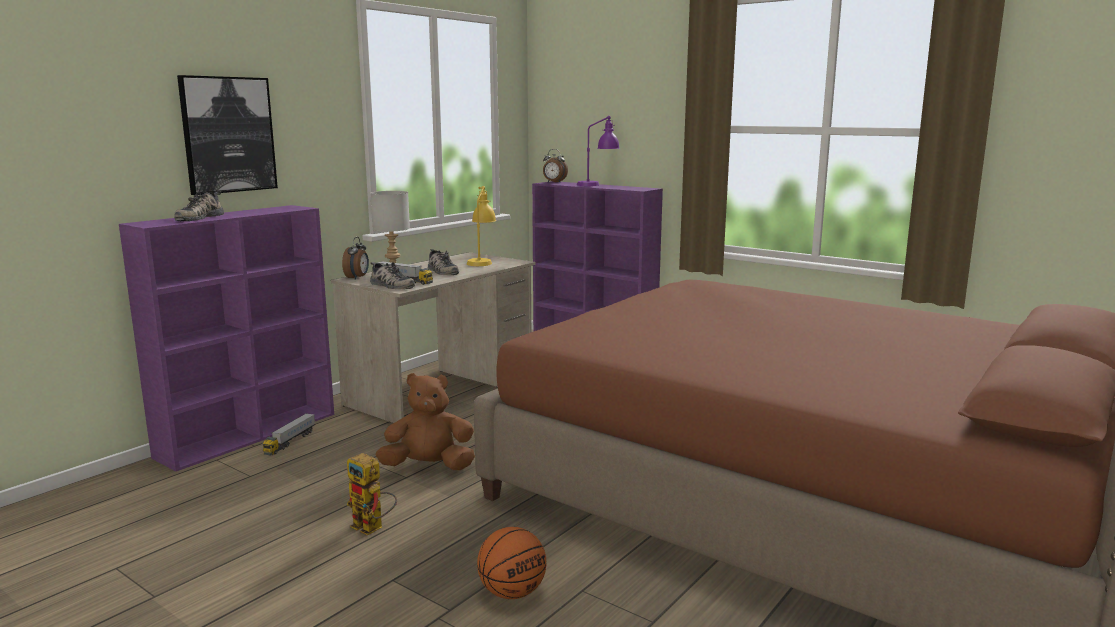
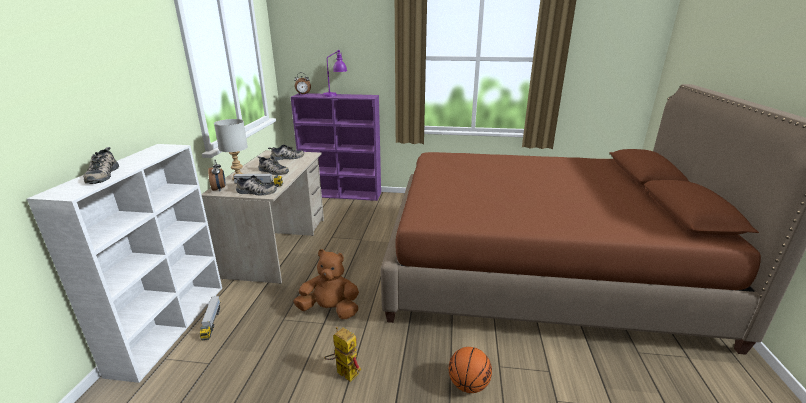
camera: 30 degrees left, 10 degrees up
purple bookcase [119,205,334,471] -> white bookcase [27,144,222,383]
picture [177,75,278,195] -> none
toy robot [347,453,397,535] -> toy robot turned 150 degrees counterclockwise [324,327,361,382]
brown plush toy [376,373,475,470] -> brown plush toy turned 45 degrees clockwise [293,249,359,319]
yellow table lamp [467,186,496,266] -> shoe [268,144,304,160]

